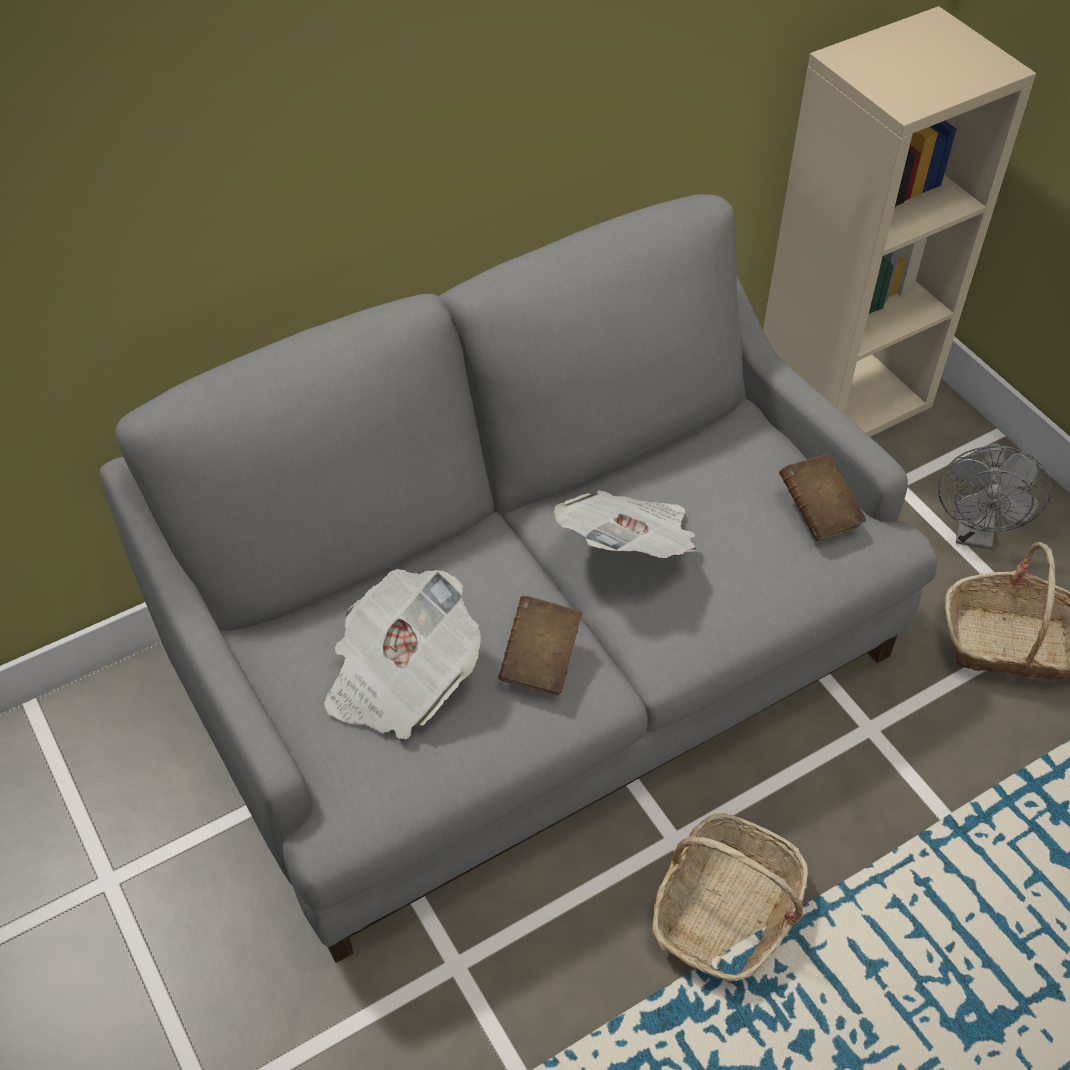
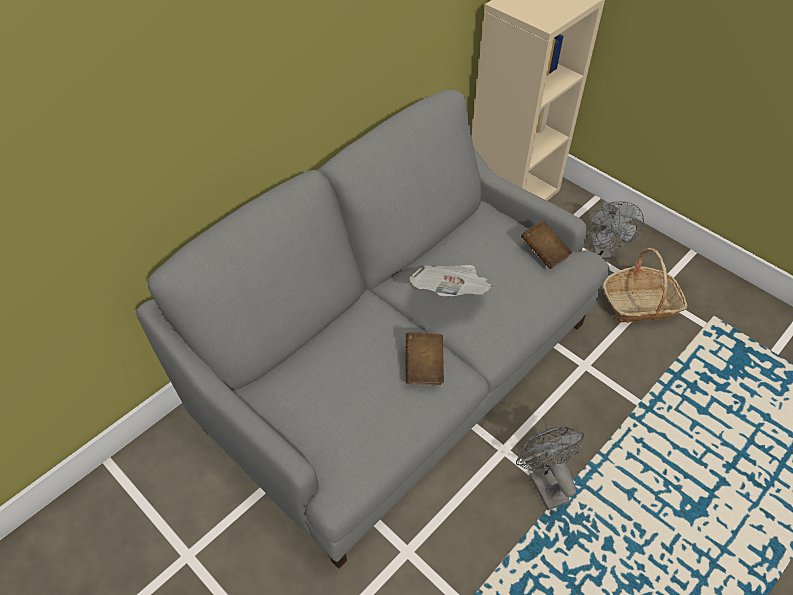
camera: 15 degrees left, 0 degrees up
newspaper [324,569,481,740] -> none
basket [652,813,808,981] -> grey fan [516,426,584,510]

